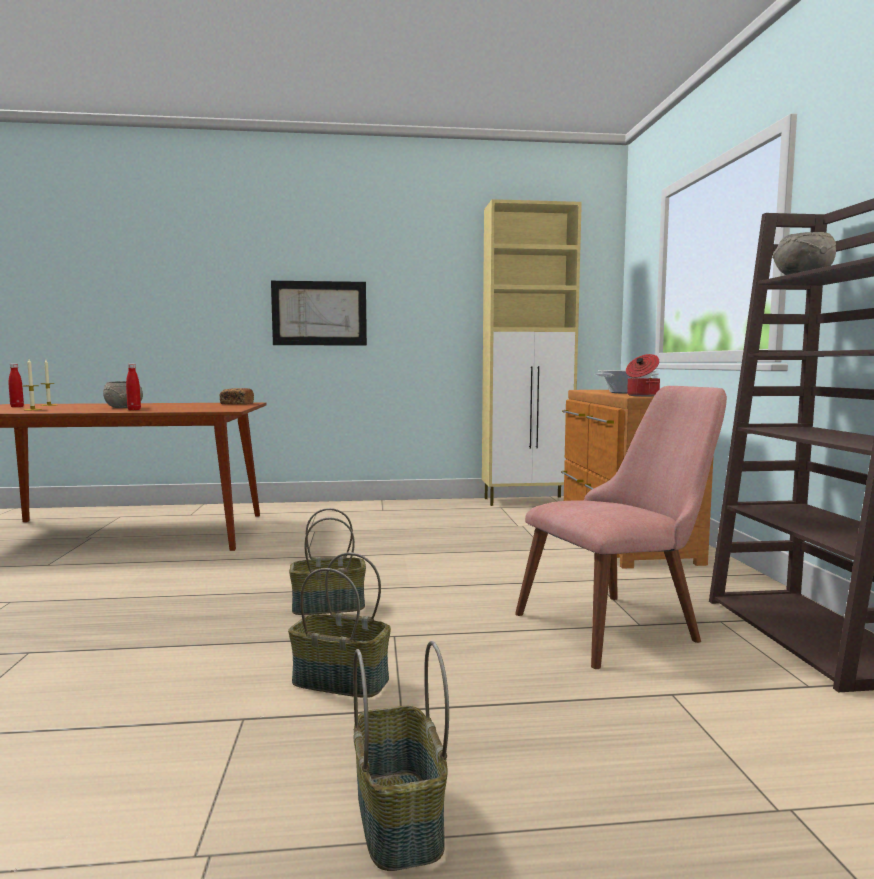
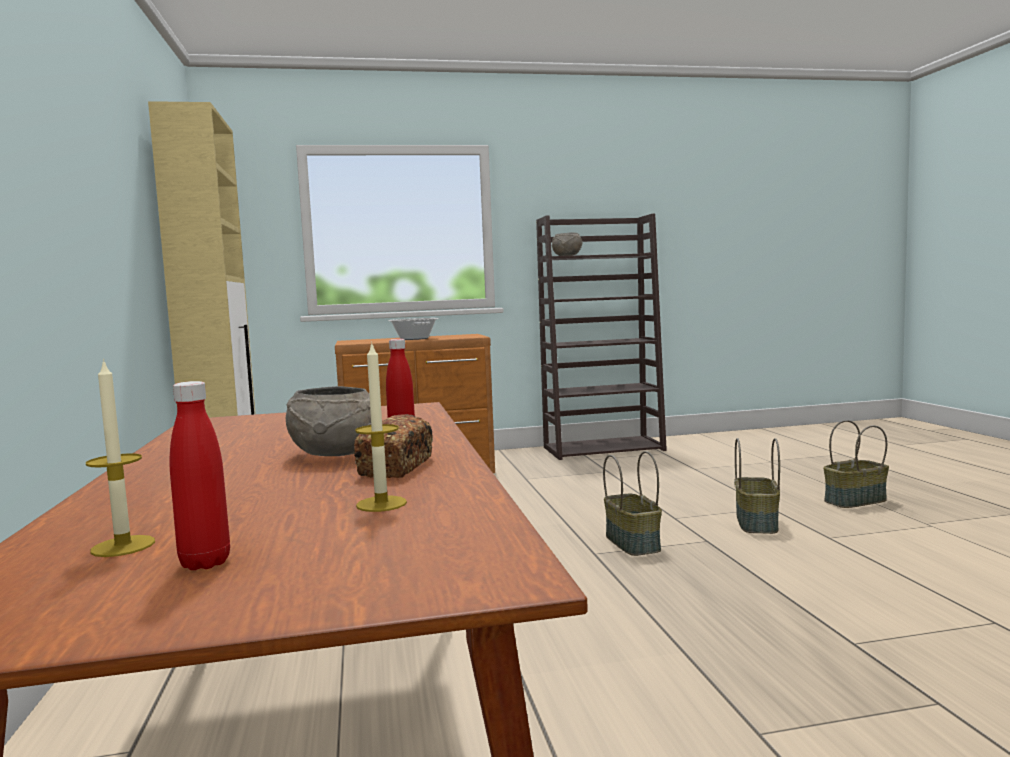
camera: 95 degrees left, 0 degrees up
bread [220,388,254,404] -> bread moved to [354,414,433,478]
picture [271,281,367,345] -> none
pink chair [515,386,727,669] -> none
cooking pot [626,354,660,396] -> none

